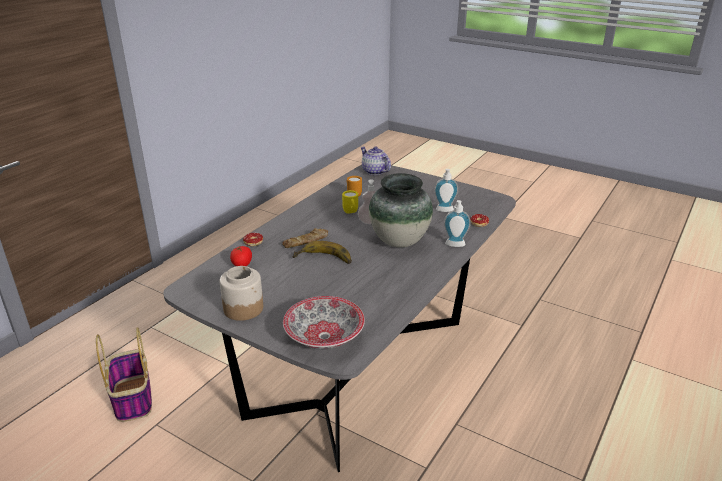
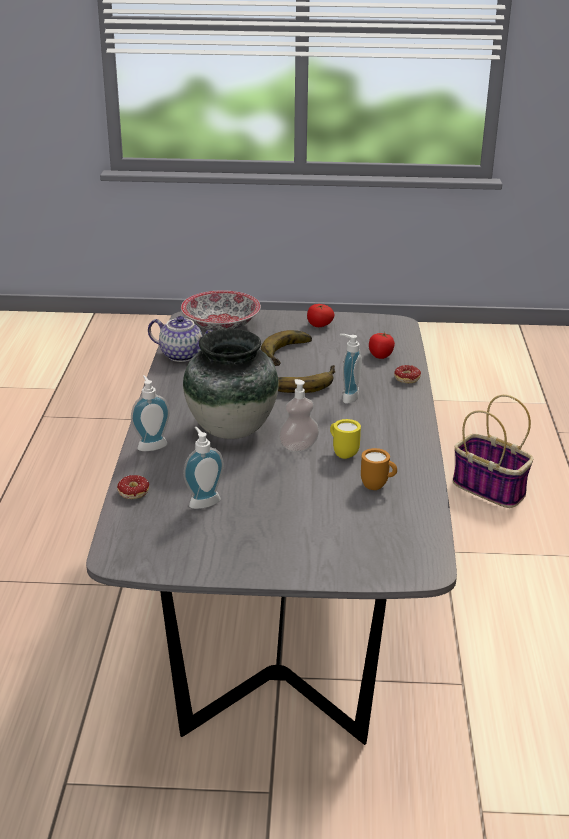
camera: 150 degrees right, 0 degrees up
jar [220,266,263,321] -> tomato [307,304,334,327]
bread [282,228,328,248] -> soap dispenser [340,334,362,404]
teapot [360,146,391,175] -> teapot moved to [148,316,213,362]
none -> banana [261,330,312,366]

